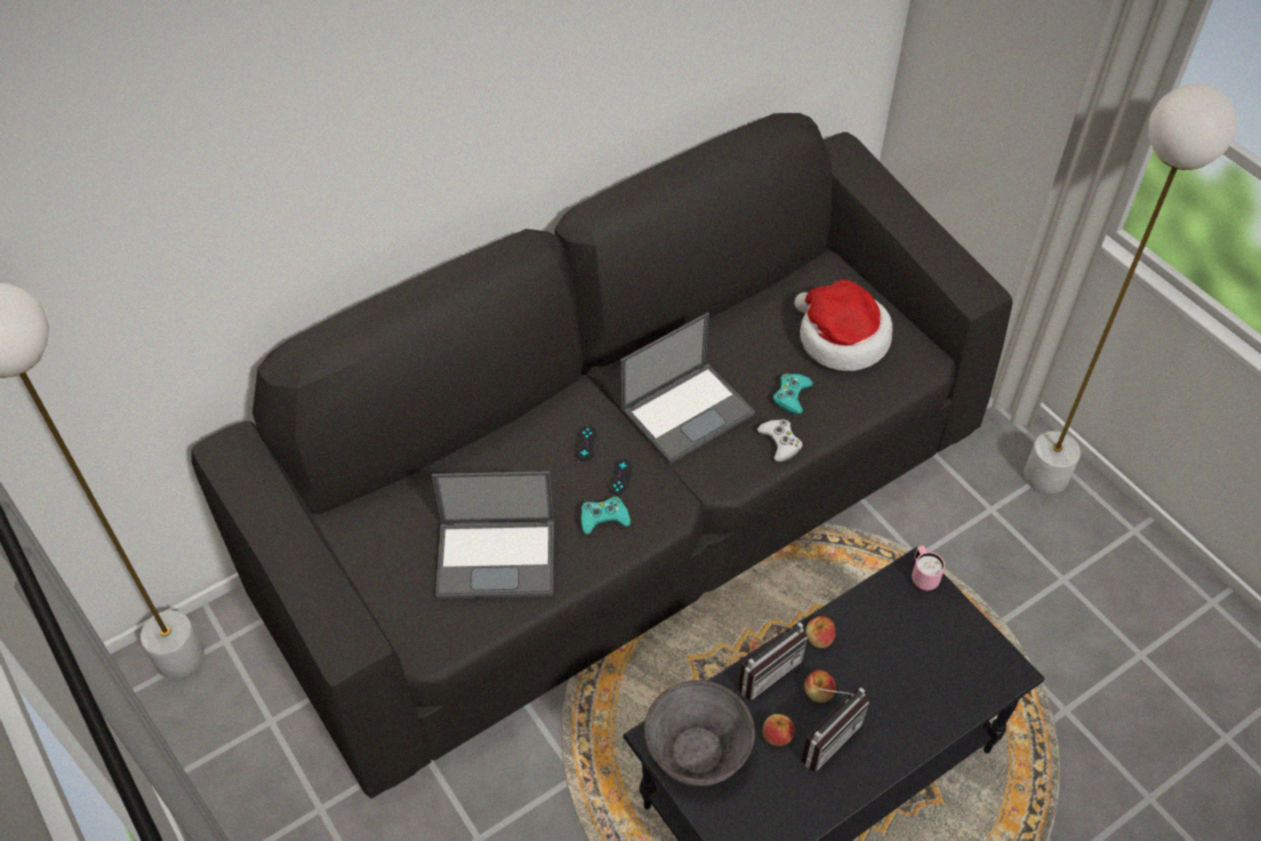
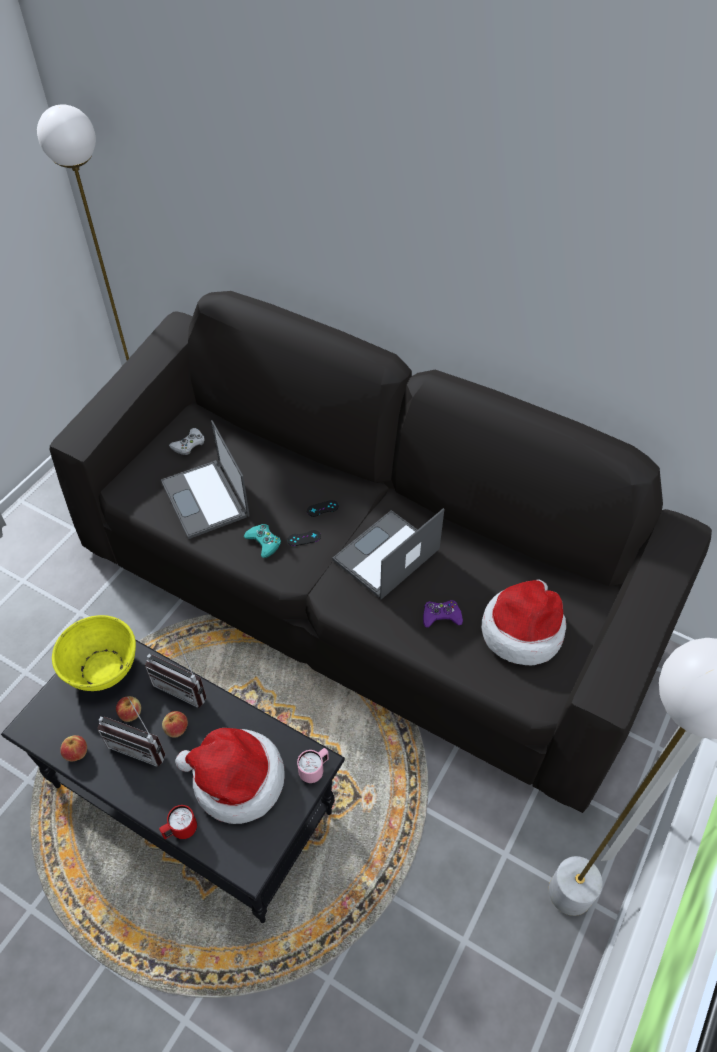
camera: 65 degrees right, 0 degrees up
laptop [621,312,755,464] -> laptop turned 105 degrees clockwise [332,508,444,599]
grey bowl [644,680,755,786] -> yellow bowl [52,615,136,691]
white game controller [757,419,803,462] -> white game controller moved to [169,428,205,455]
turquoise game controller [773,374,813,414] -> purple game controller [423,600,463,627]
apple [806,616,836,648] -> apple moved to [60,735,87,761]
none -> red mug [159,805,197,839]
none -> hat [175,728,285,824]

